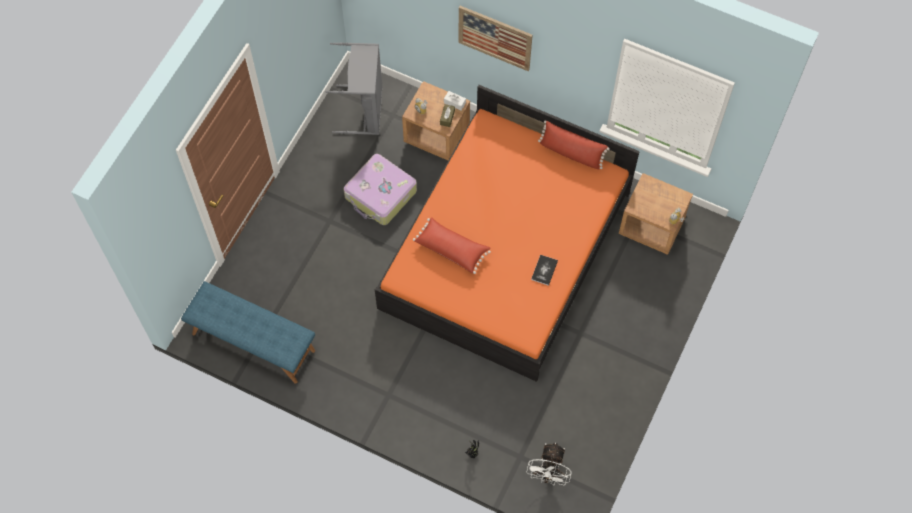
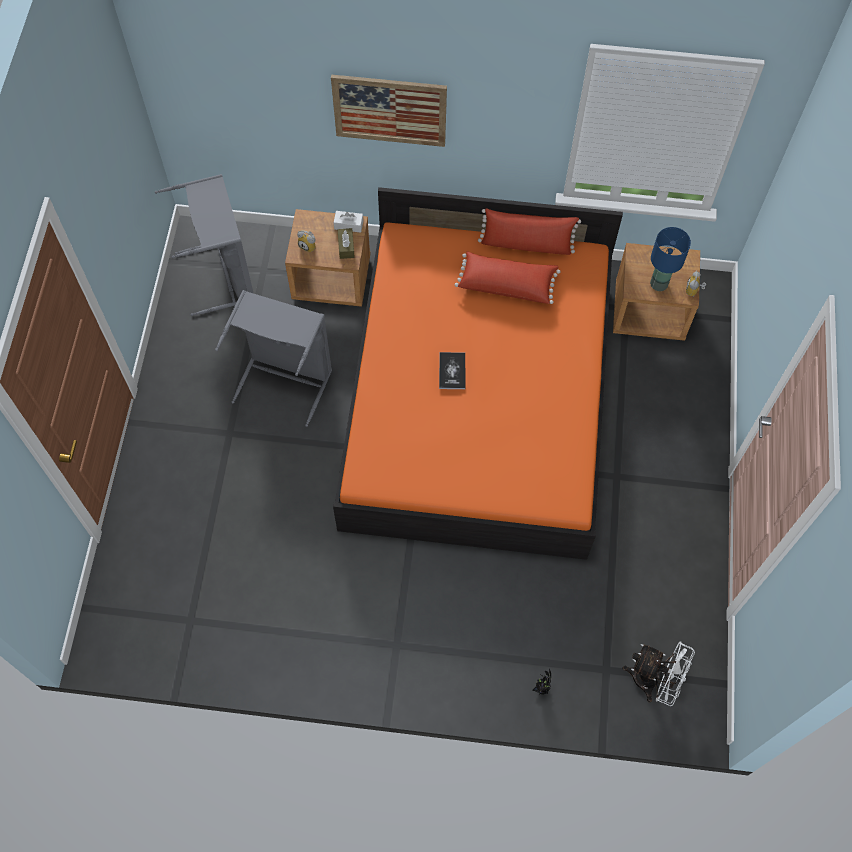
camera: 20 degrees left, 0 degrees up
blue bench [181,281,315,384] -> none
suitcase [344,154,417,225] -> grey laundry basket [215,290,332,427]
red pillow [413,217,491,274] -> red pillow moved to [455,251,560,304]
white fan [527,443,572,485] -> white fan turned 60 degrees counterclockwise [622,641,695,706]
book [531,255,558,286] -> book moved to [439,352,465,389]
none -> blue table lamp [650,227,691,291]

